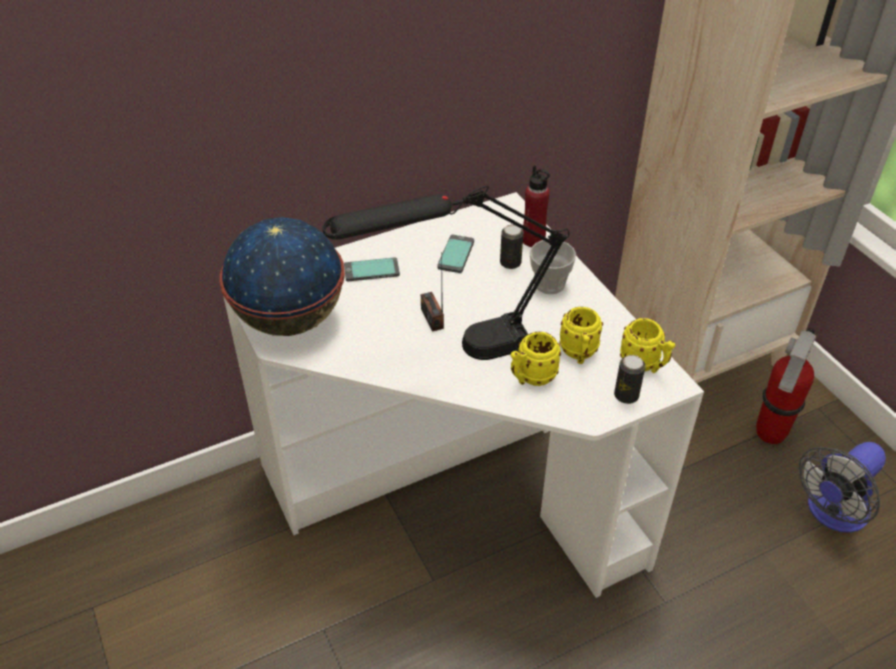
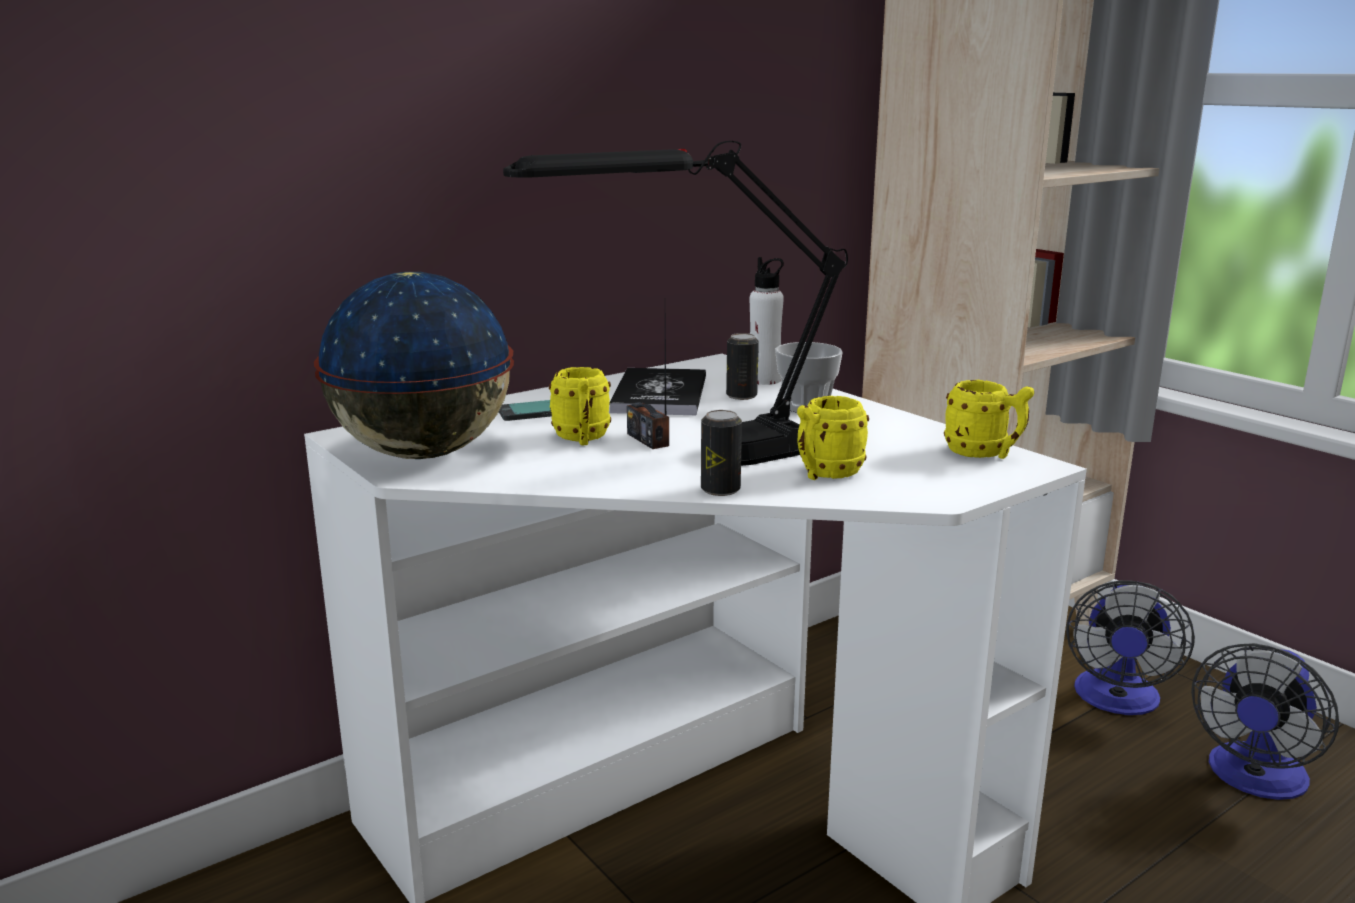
camera: 10 degrees left, 25 degrees down
phone [437,235,474,273] -> book [609,368,706,415]
red bottle [523,165,550,247] -> white bottle [750,257,784,385]
yellow mug [559,307,603,364] -> yellow mug moved to [549,367,611,445]
can [614,355,646,404] -> can moved to [701,410,742,496]
fire extinguisher [756,329,816,444] -> fan [1066,580,1195,715]

